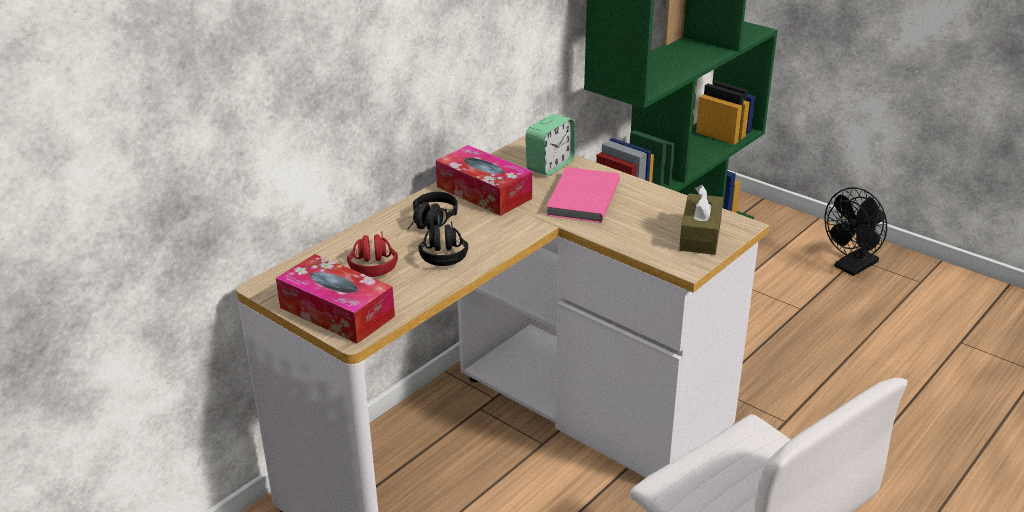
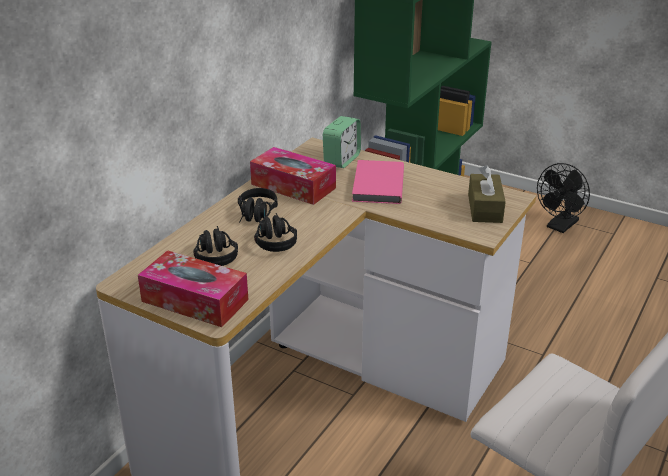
camera: 10 degrees left, 0 degrees up
red headphones [347,231,398,277] -> black headphones [193,226,238,266]

